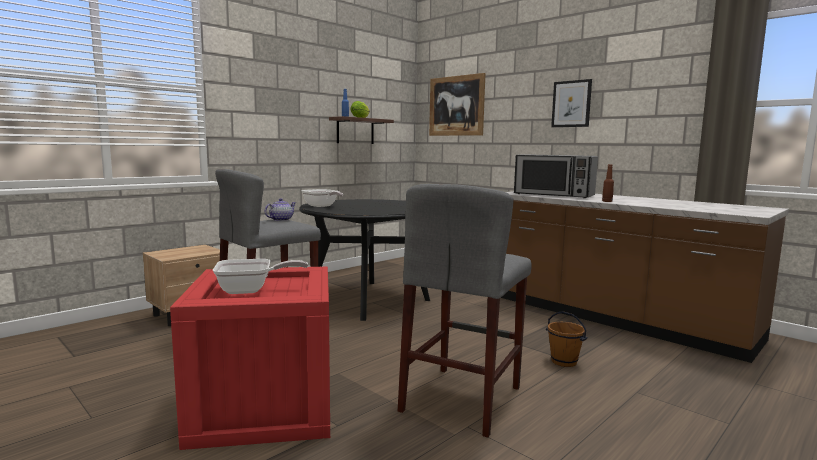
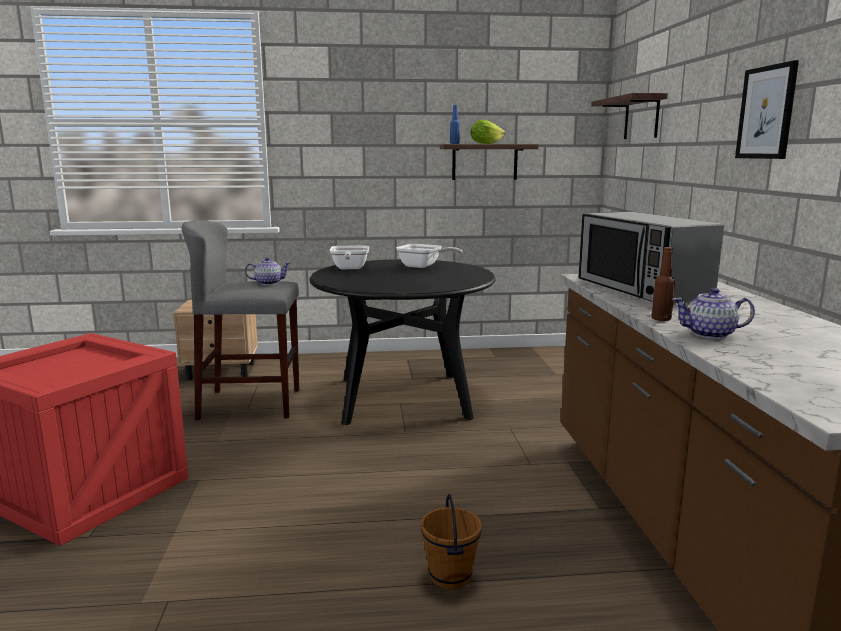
camera: 40 degrees right, 5 degrees up
frying pan [213,259,308,294] -> frying pan moved to [396,244,463,268]
grey stool [398,184,532,437] -> none
picture [429,73,485,136] -> shelf [591,93,668,139]
none -> teapot [672,288,755,339]

